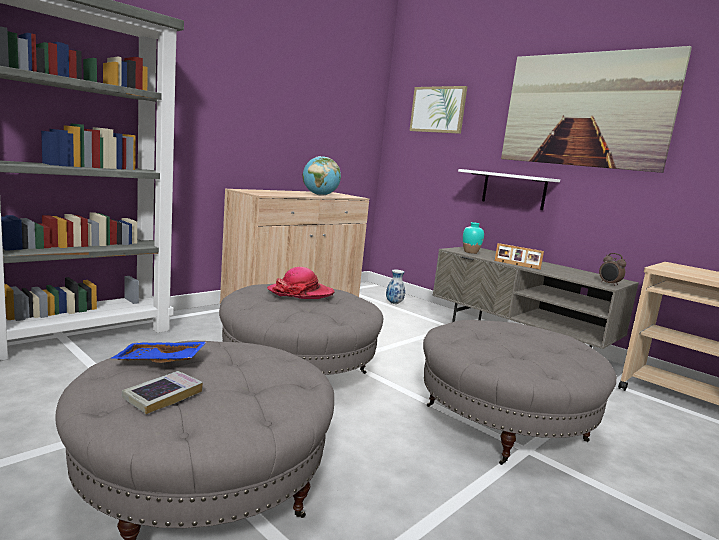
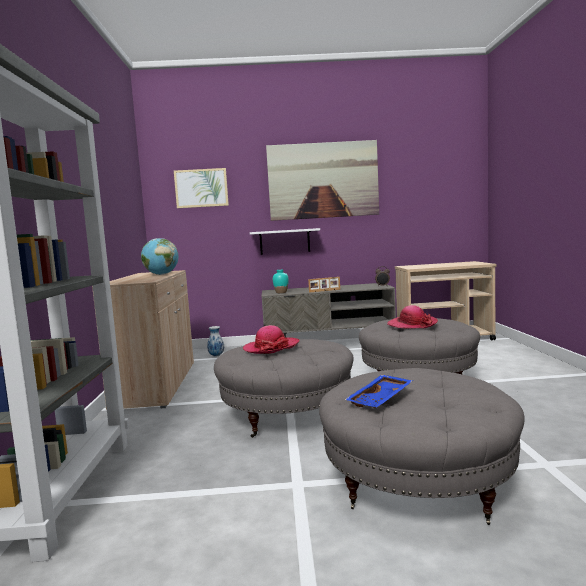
camera: 45 degrees left, 5 degrees down
book [122,371,203,414] -> none
none -> hat [387,305,438,329]

